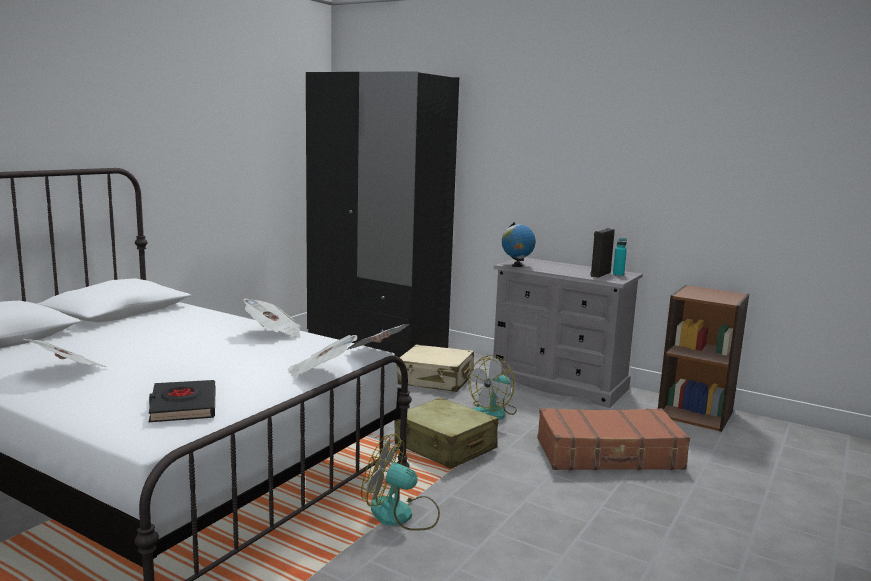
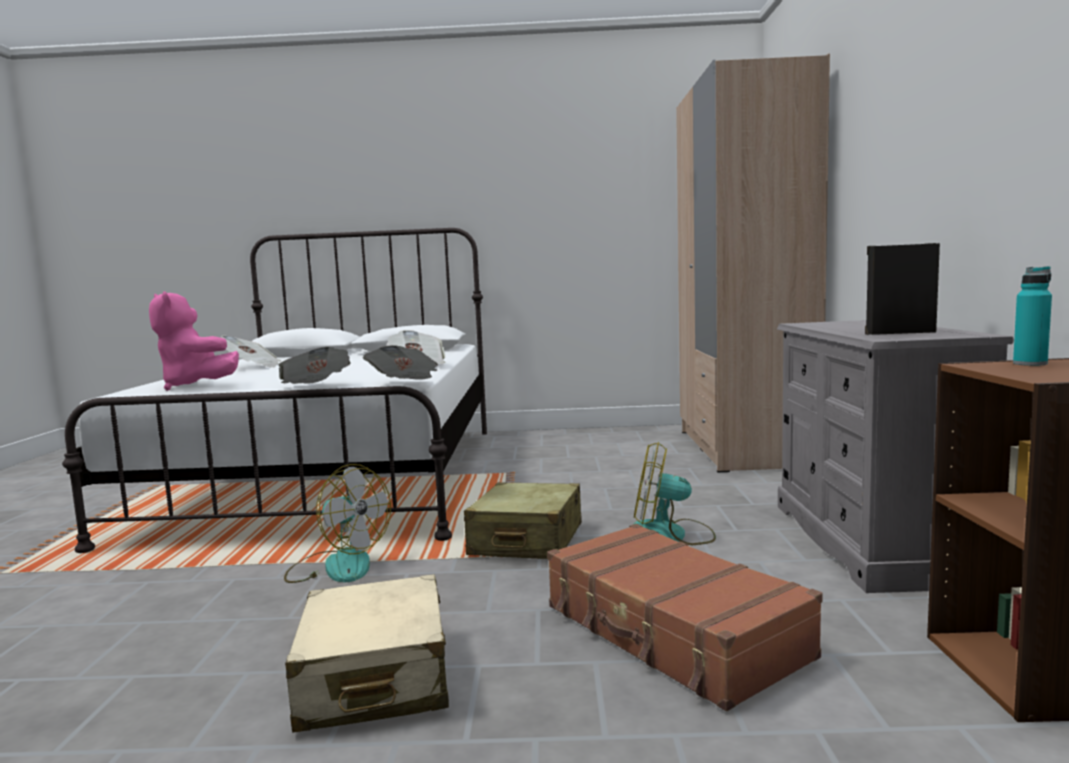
camera: 60 degrees right, 5 degrees down
black book [149,380,216,422] -> pink plush toy [149,291,239,391]
black wardrobe [306,71,459,358] -> beige wardrobe [676,54,830,472]
fan [361,434,440,531] -> fan turned 135 degrees clockwise [284,464,391,583]
beige suitcase [397,345,474,392] -> beige suitcase moved to [285,574,449,733]
globe [502,222,536,267] -> none
turquoise bottle [613,238,627,276] -> turquoise bottle moved to [1013,266,1052,366]

